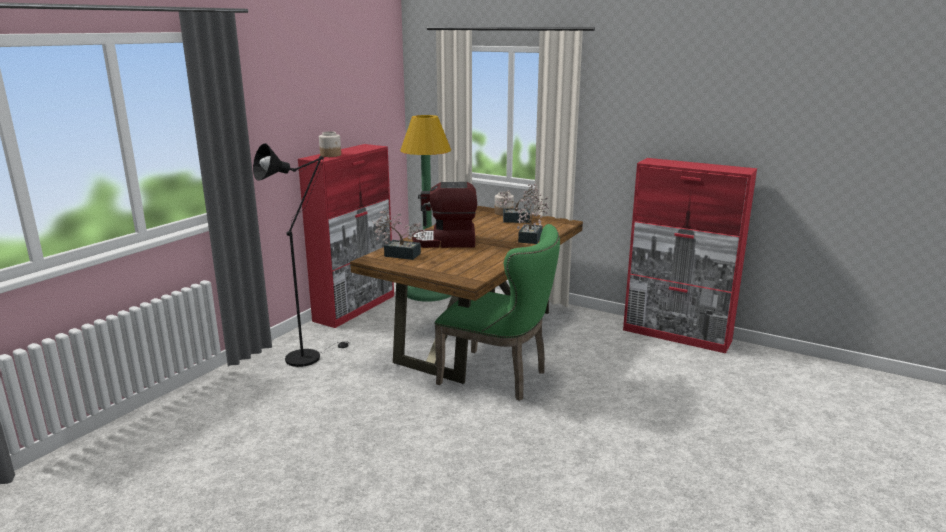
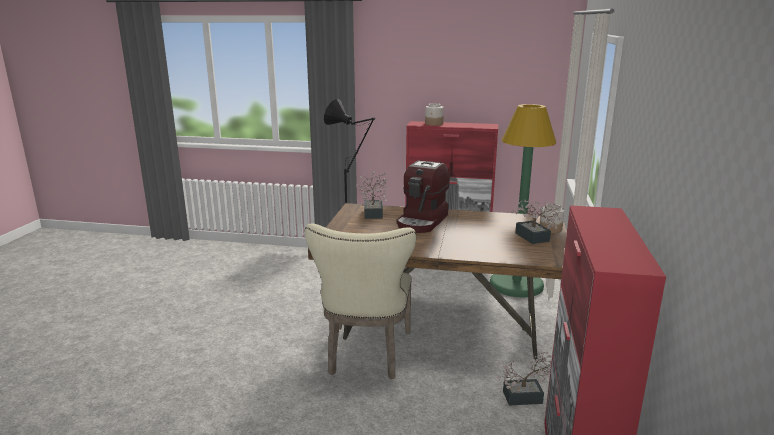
camera: 70 degrees right, 0 degrees up
coffee machine [412,182,477,248] -> coffee machine turned 135 degrees counterclockwise [397,160,450,233]
green chair [435,224,560,401] -> beige chair [305,223,416,379]
potted plant [516,195,549,244] -> potted plant moved to [497,351,552,406]

